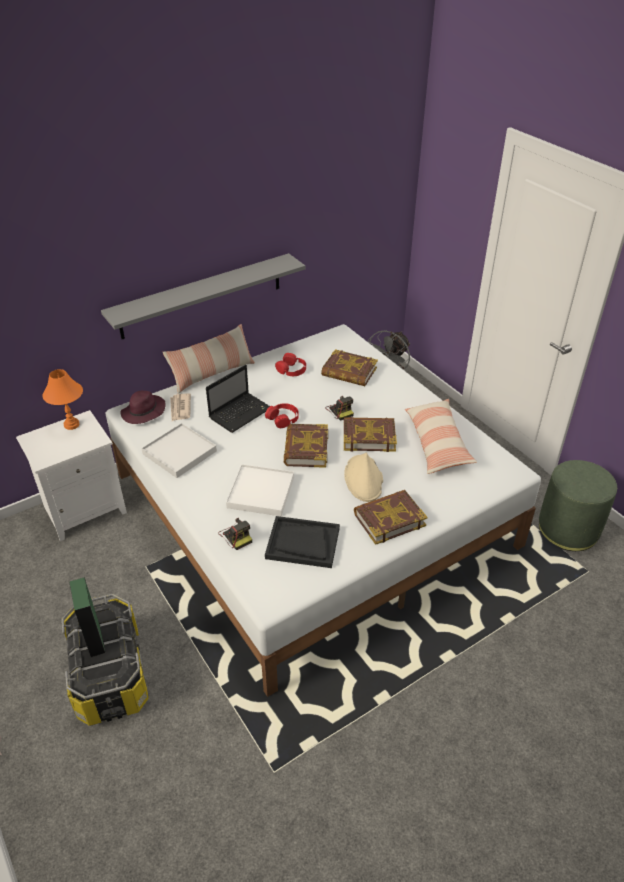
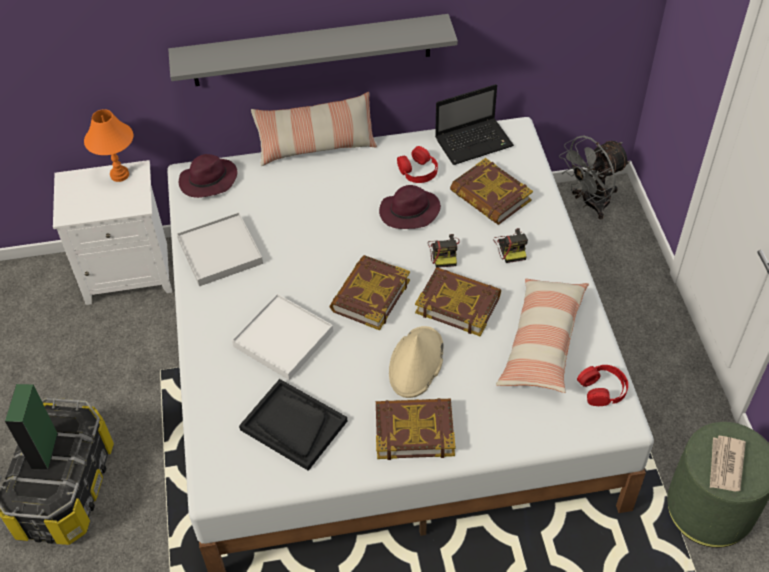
camera: 25 degrees right, 10 degrees up
newspaper [170,393,191,421] -> newspaper moved to [710,436,746,492]
laptop [206,365,270,433] -> laptop moved to [435,84,514,165]
camera [219,518,252,550] -> camera moved to [493,228,528,263]
red headphones [265,403,299,428] -> red headphones moved to [577,365,628,406]
none -> purple hat [379,185,441,229]

